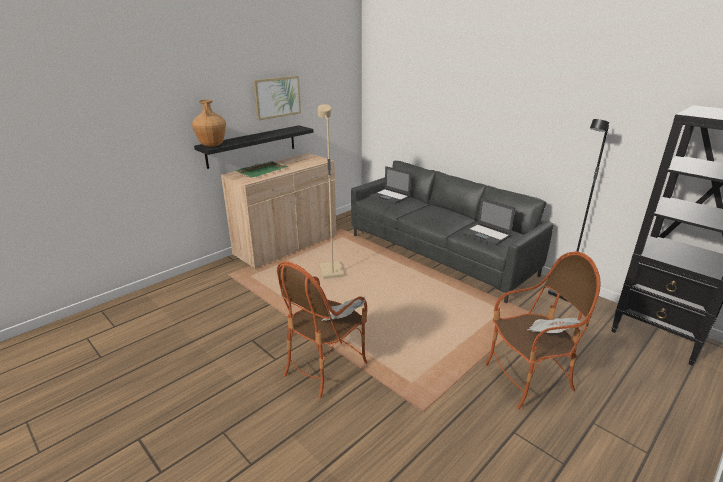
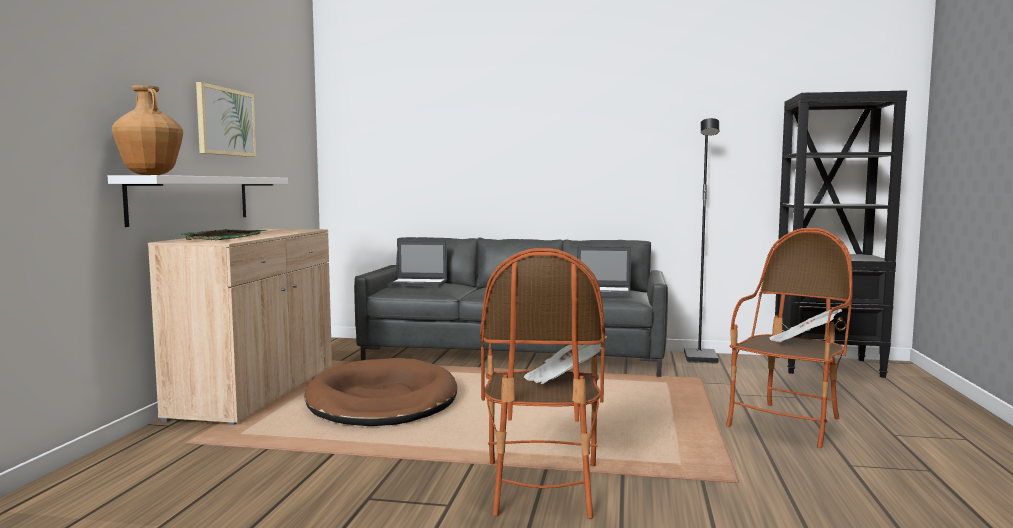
camera: 35 degrees left, 20 degrees down
black shelf [194,125,313,169] -> white shelf [108,175,288,227]
beige floor lamp [318,104,344,279] -> brown dog bed [304,358,457,426]

